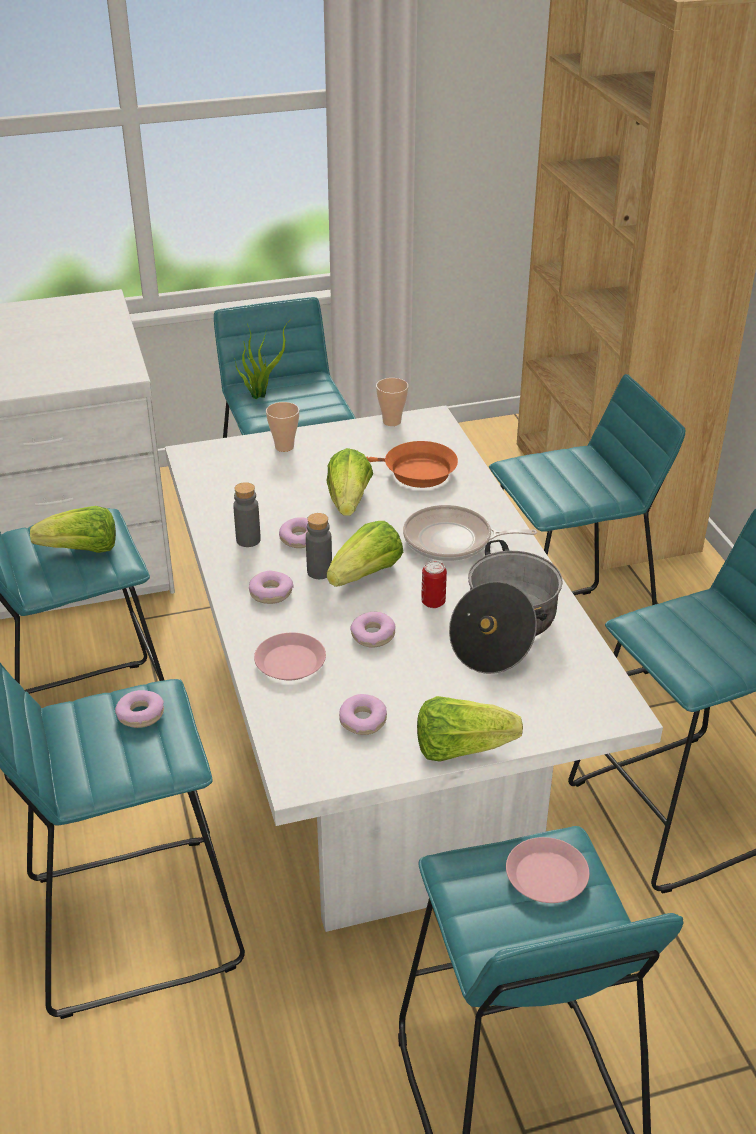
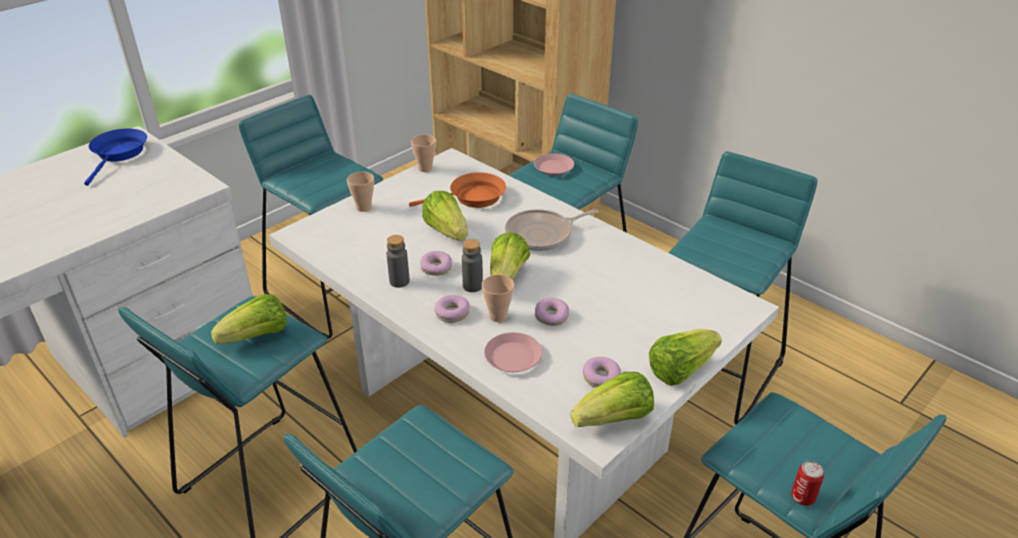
camera: 30 degrees left, 0 degrees up
donut [115,690,164,728] -> none
potted plant [234,322,288,399] -> none
can [421,561,447,608] -> can moved to [791,461,824,506]
cooking pot [449,540,563,674] -> none
pink plate [506,837,589,903] -> pink plate moved to [534,153,574,176]
none -> blue frying pan [84,128,147,186]
none -> cup [482,275,514,322]
none -> lettuce [571,372,654,427]

